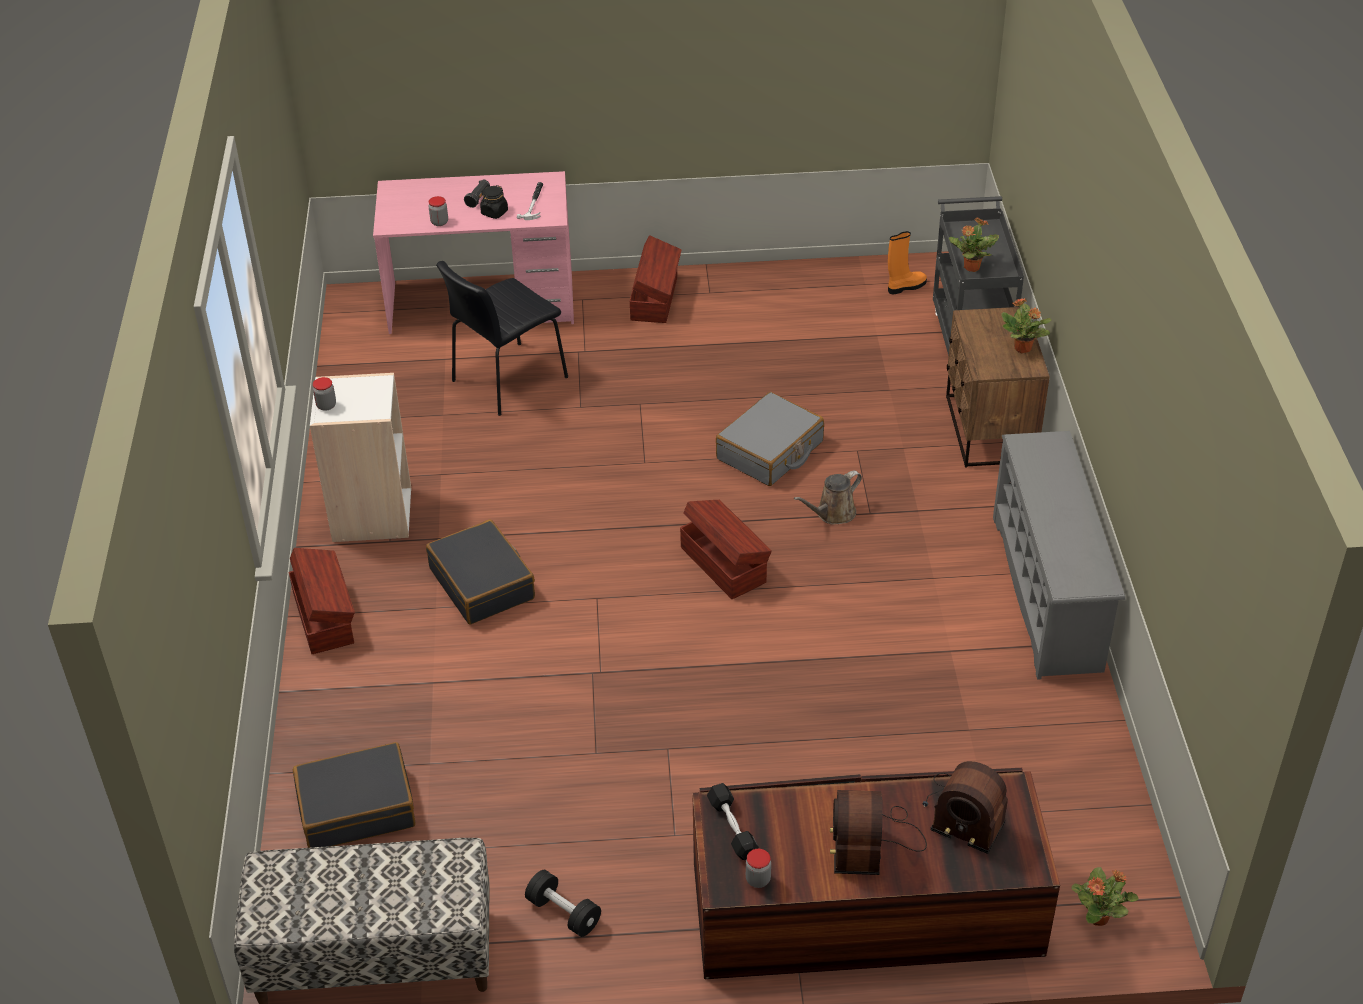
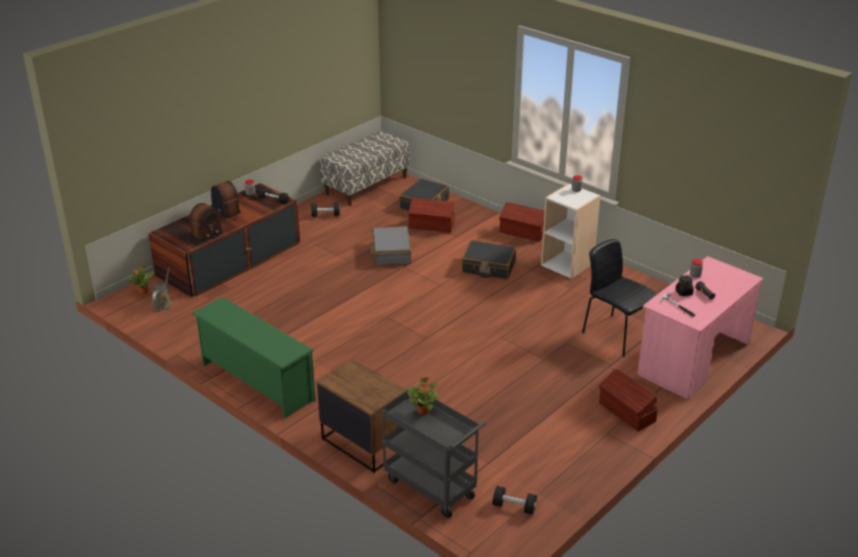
camera: 135 degrees right, 10 degrees down
black chair [436,261,568,416] -> black chair turned 45 degrees counterclockwise [582,239,657,357]
brown storage box [680,500,772,599] -> brown storage box moved to [408,198,455,233]
grey suitcase [716,392,824,486] -> grey suitcase moved to [371,226,411,266]
brown watering can [794,471,862,525] -> brown watering can moved to [151,267,173,311]
orange boot [888,231,927,294] -> black dumbbell [493,486,537,515]
radio [922,761,1008,854] -> radio turned 150 degrees clockwise [178,203,223,242]
grey shoe rack [993,431,1125,680] -> green shoe rack [191,297,316,418]
potted plant [1001,298,1052,353] -> none

